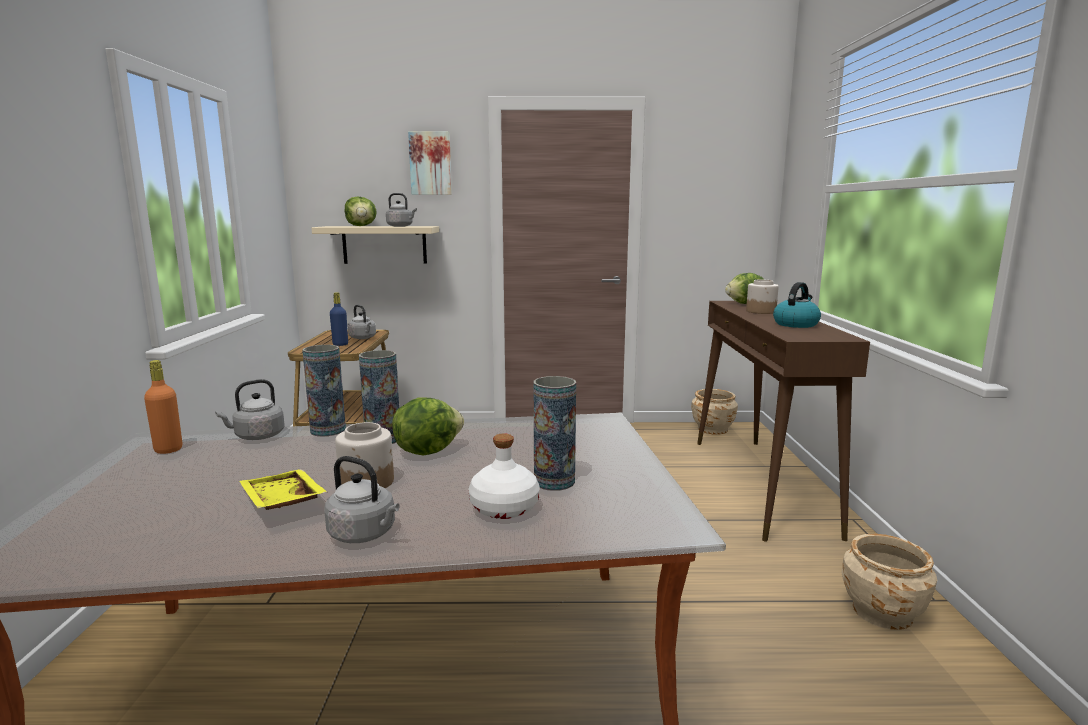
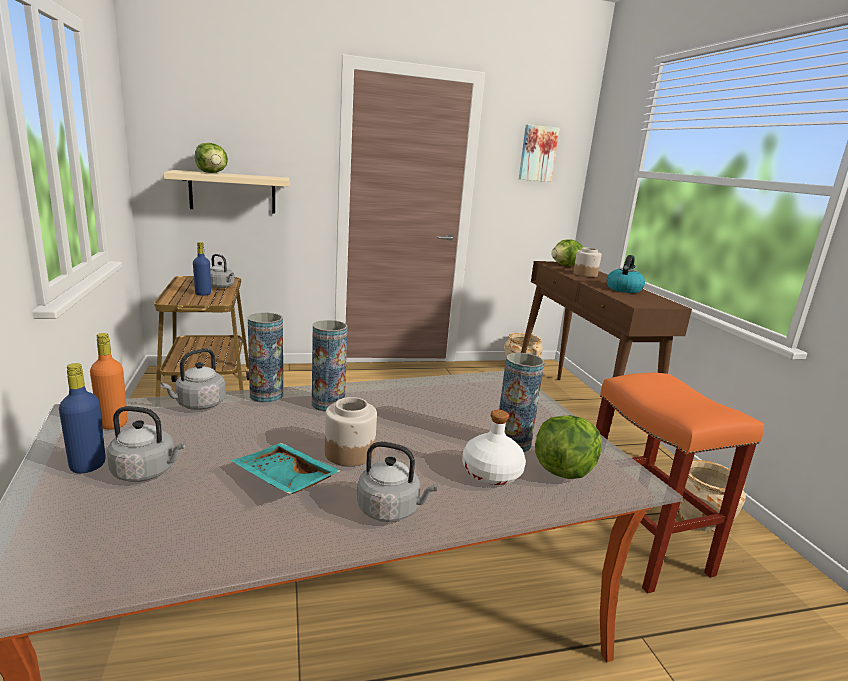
camera: 15 degrees left, 5 degrees up
yellow tray [239,469,327,510] -> turquoise tray [231,443,341,494]
grey kettle [386,193,417,227] -> grey kettle moved to [107,406,185,482]
lettuce [392,398,464,455] -> lettuce moved to [535,415,602,479]
picture [408,131,452,195] -> picture moved to [519,125,559,182]
none -> blue bottle [59,363,106,473]
none -> orange stool [596,373,764,593]

